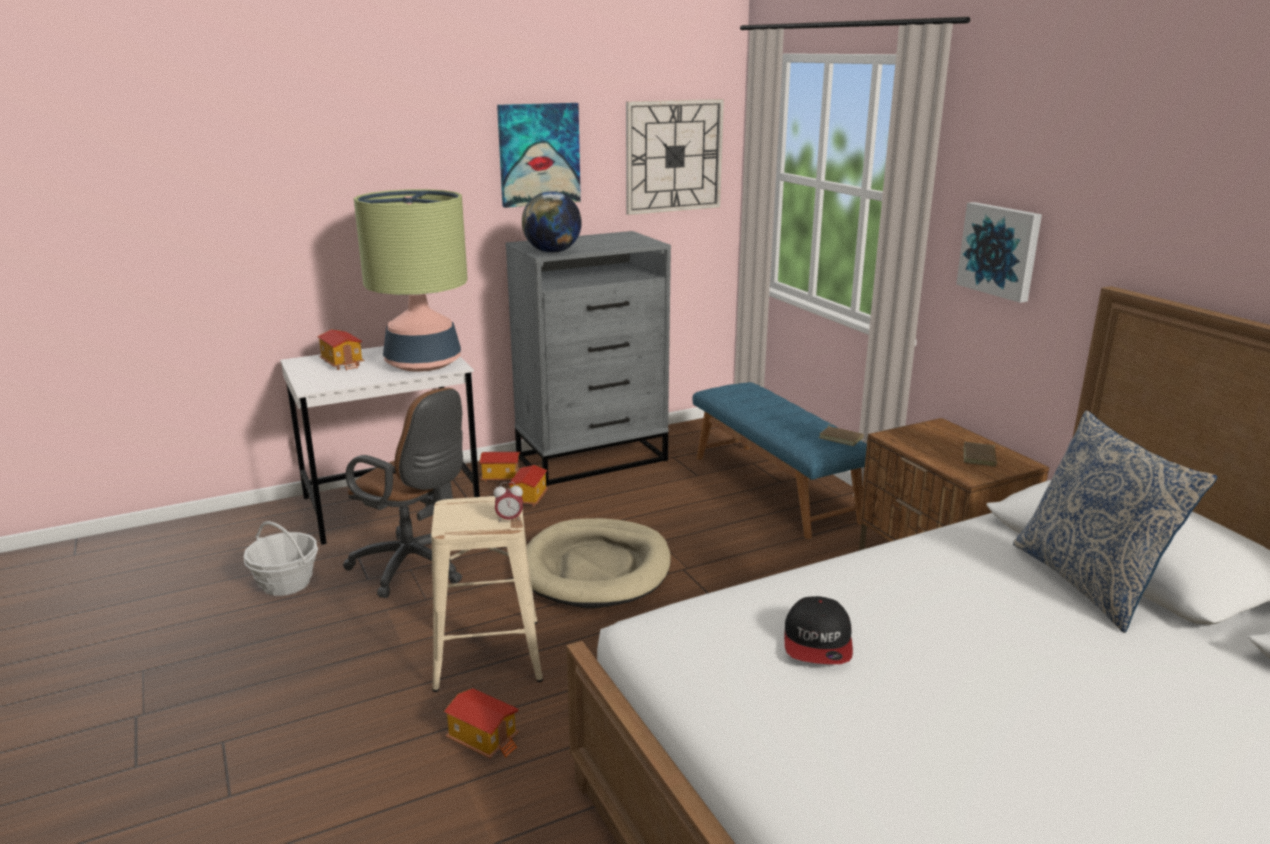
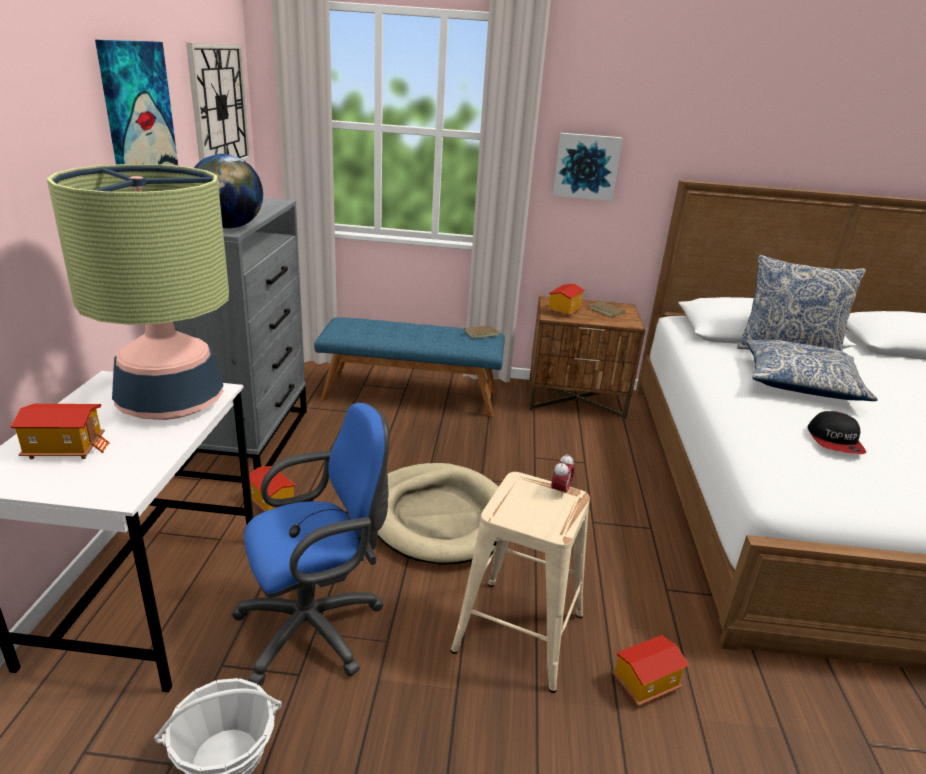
camera: 60 degrees left, 5 degrees up
brown office chair [343,388,463,598] -> blue office chair [232,403,390,686]
toy house [479,452,520,483] -> toy house moved to [547,284,585,317]
cap [784,596,853,664] -> cap turned 60 degrees clockwise [808,411,866,454]
none -> pillow [746,339,878,401]

